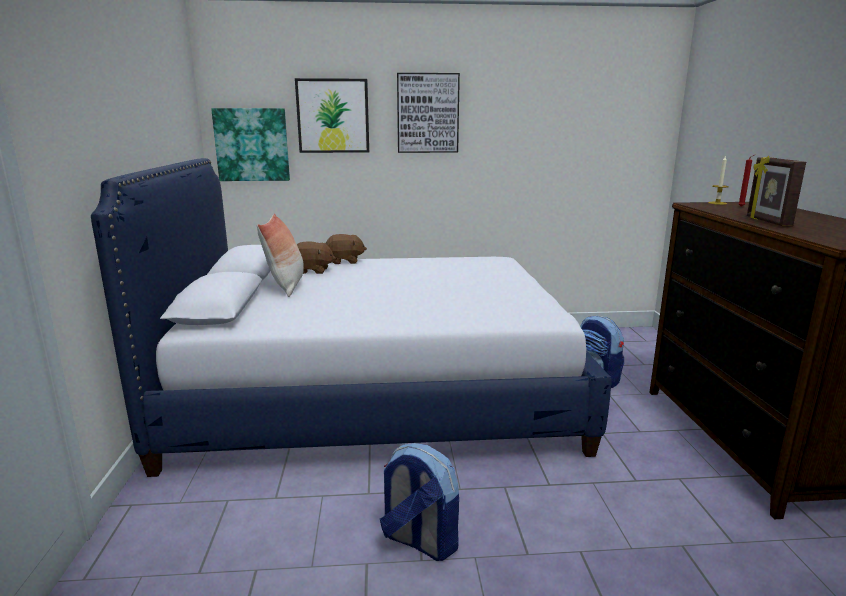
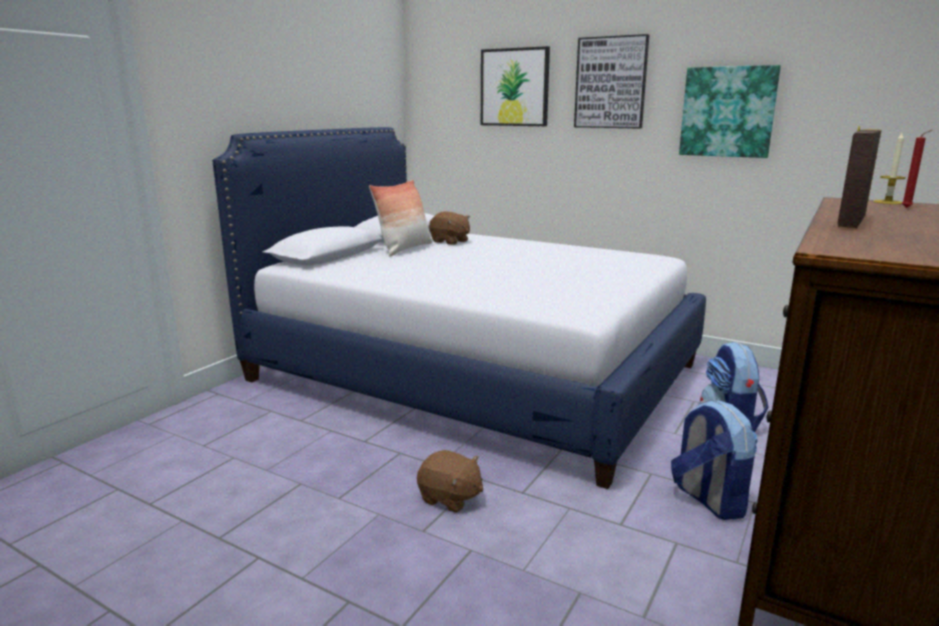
camera: 35 degrees right, 0 degrees up
picture [211,108,290,181] -> picture moved to [679,65,781,158]
brown plush toy [326,234,367,264] -> brown plush toy moved to [417,450,483,513]
backpack [380,443,459,561] -> backpack moved to [671,400,758,520]

